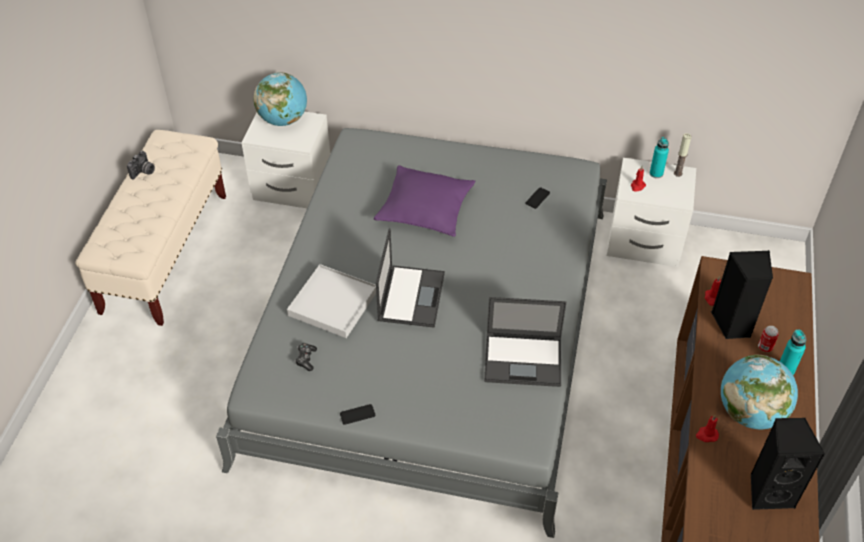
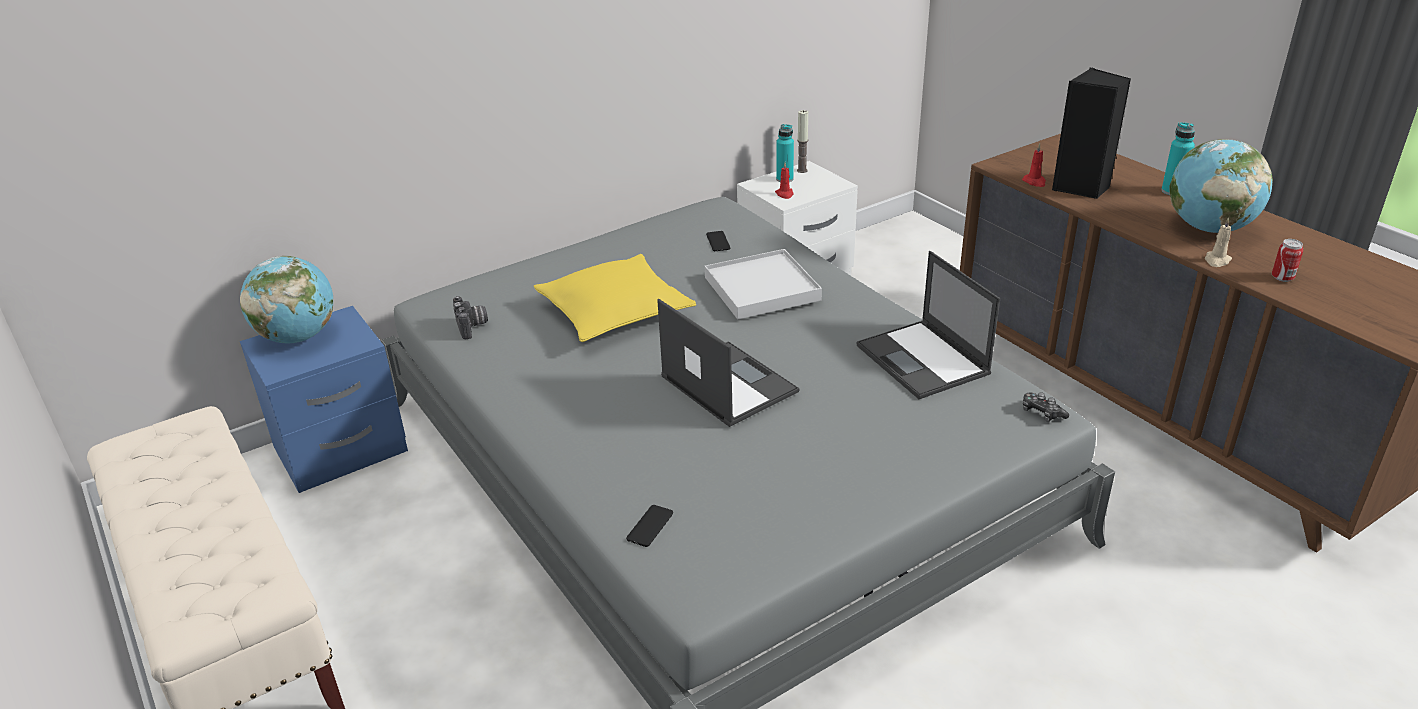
camera: 45 degrees left, 15 degrees down
camera [127,151,155,179] -> camera moved to [453,296,488,339]
white nightstand [241,111,330,208] -> blue nightstand [240,306,408,493]
white tray [287,264,376,338] -> white tray moved to [705,249,822,319]
game controller [295,343,317,371] -> game controller moved to [1023,392,1069,422]
phone [340,404,375,425] -> phone moved to [626,505,673,547]
purple pillow [374,165,475,237] -> yellow pillow [534,254,696,342]
laptop [484,297,566,387] -> laptop turned 105 degrees clockwise [857,251,1000,399]
red candle [696,415,719,442] -> beige candle [1205,217,1232,267]
black speaker [751,418,825,510] -> none
can [758,326,779,352] -> can moved to [1272,239,1303,282]

